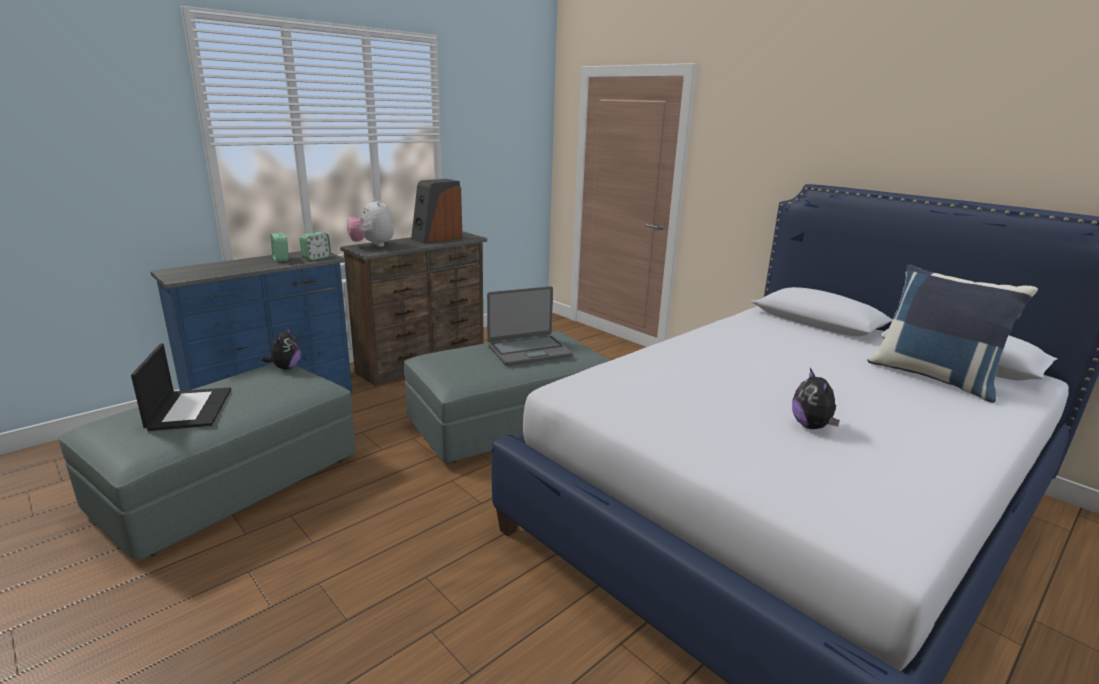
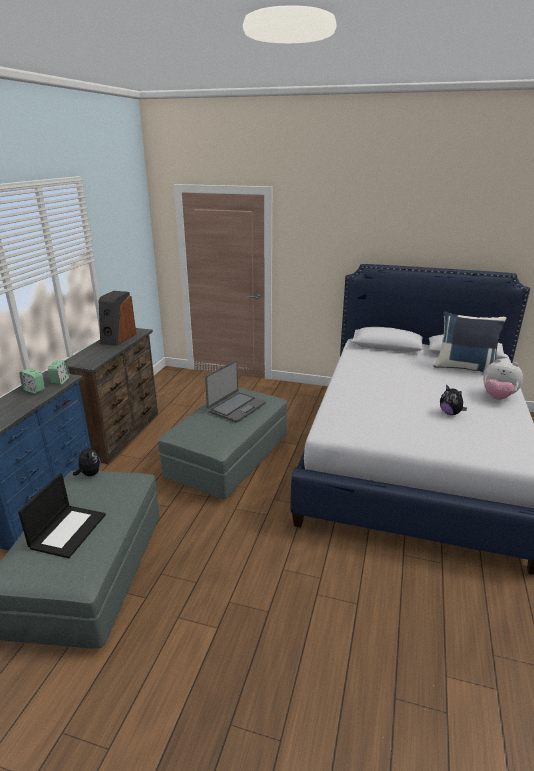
camera: 30 degrees left, 5 degrees up
laptop [131,343,231,431] -> laptop turned 60 degrees clockwise [18,473,106,558]
plush toy [347,199,394,247] -> plush toy moved to [483,359,523,400]

